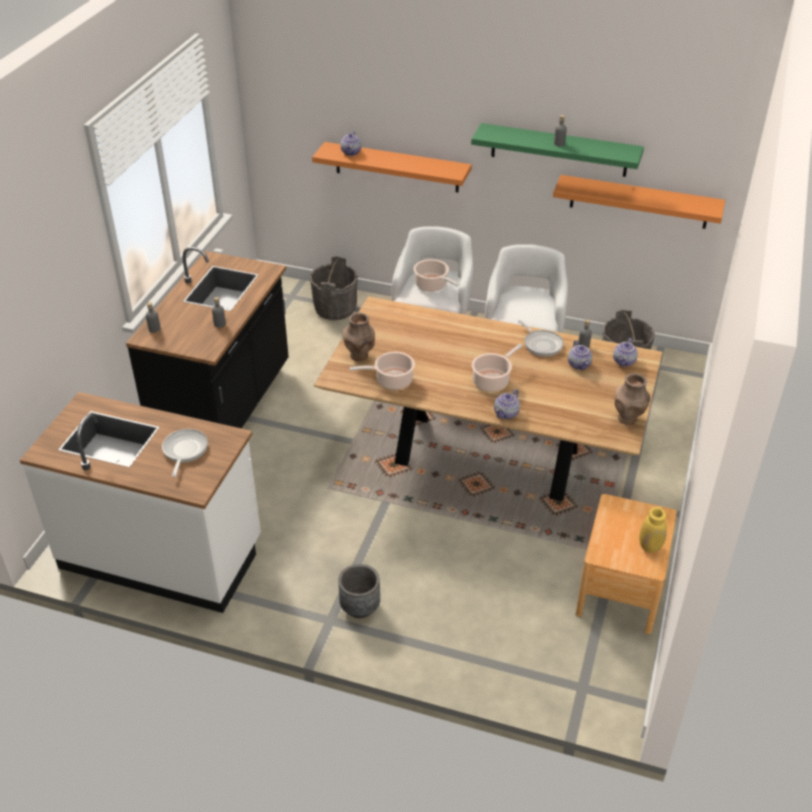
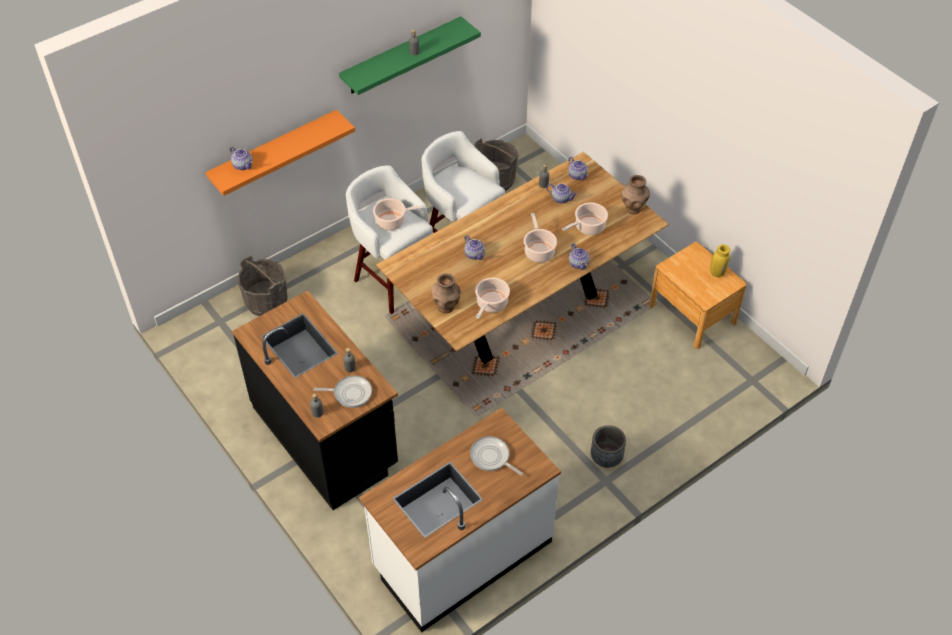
camera: 55 degrees left, 10 degrees up
frying pan [518,320,563,357] -> frying pan moved to [313,375,372,408]
orange shelf [553,175,725,229] -> none
none -> teapot [464,235,485,260]
none -> cooking pot [562,202,608,235]

